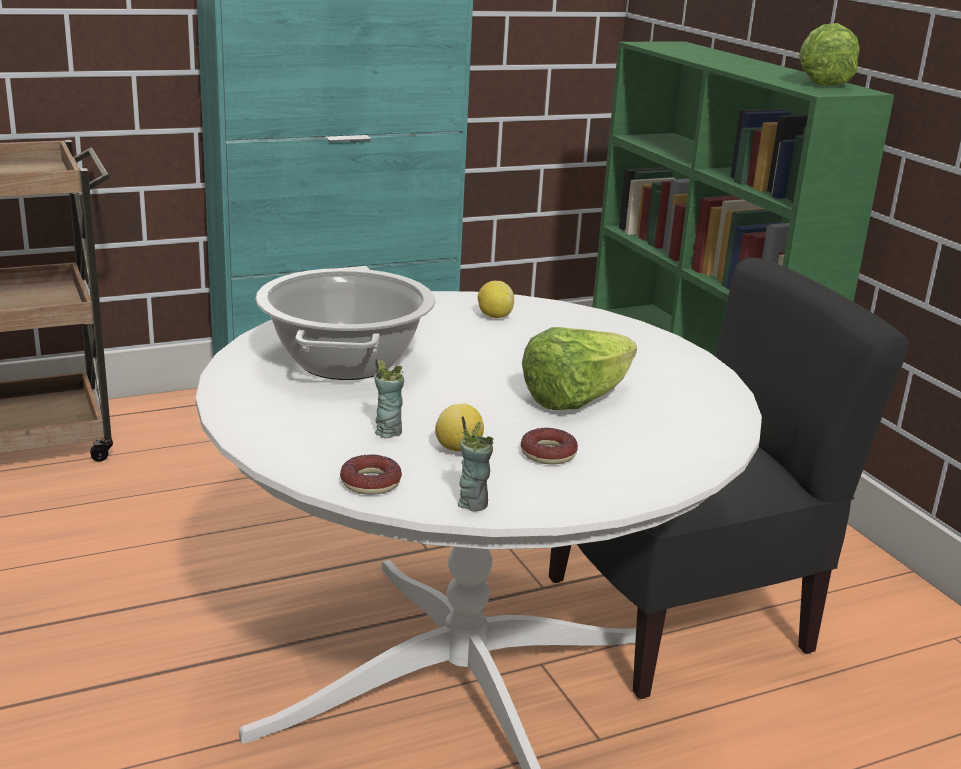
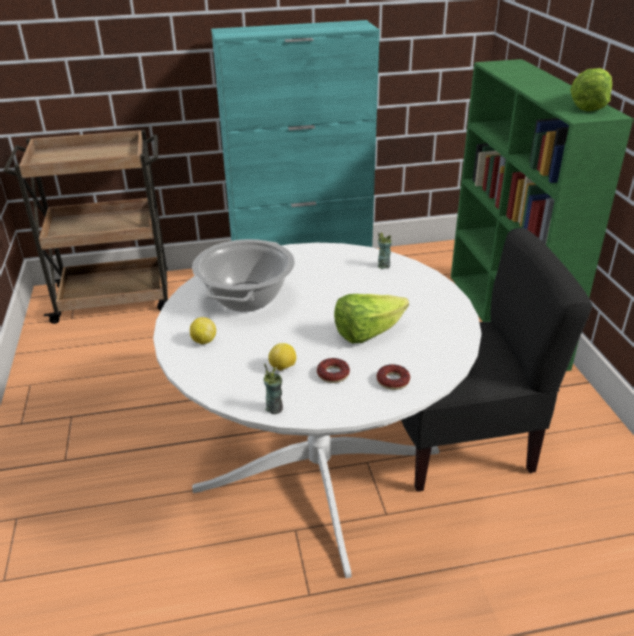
camera: 15 degrees right, 10 degrees up
donut [340,455,402,495] -> donut moved to [376,364,410,390]
cup [374,358,404,438] -> cup moved to [378,232,392,269]
lemon [478,281,514,318] -> lemon moved to [190,317,216,344]

